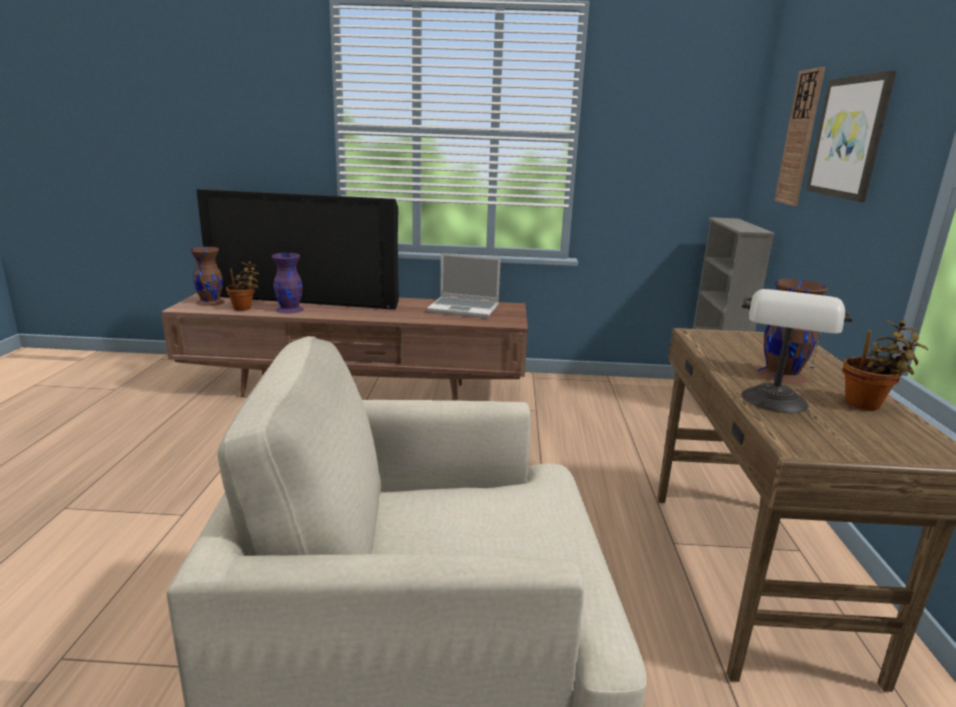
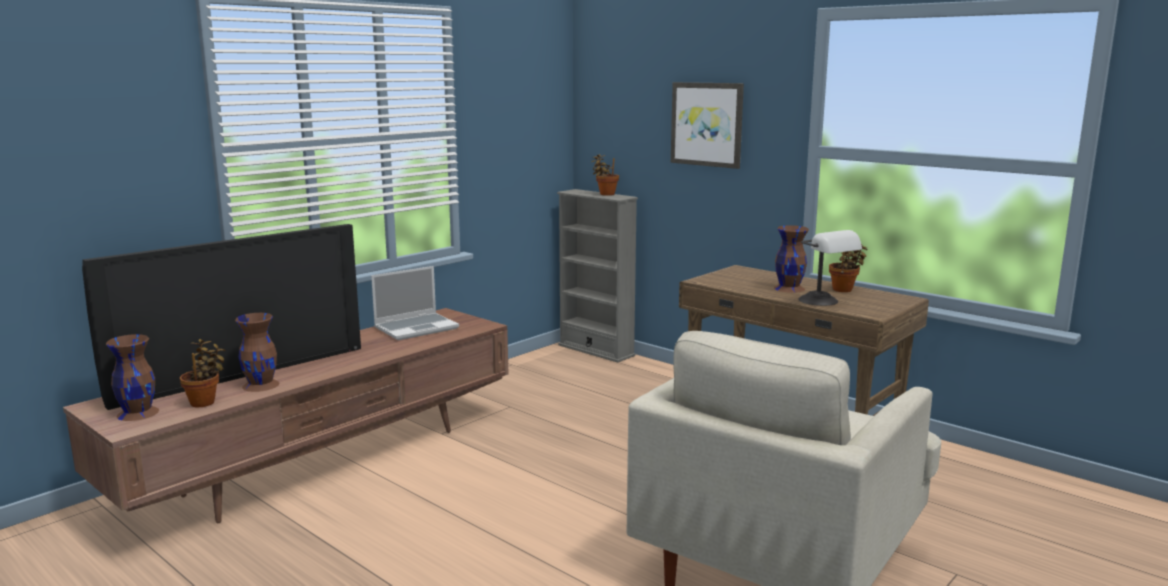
camera: 50 degrees left, 5 degrees down
purple vase [272,253,304,314] -> brown vase [235,313,280,392]
wall clock [774,67,825,206] -> none
none -> potted plant [592,154,619,196]

